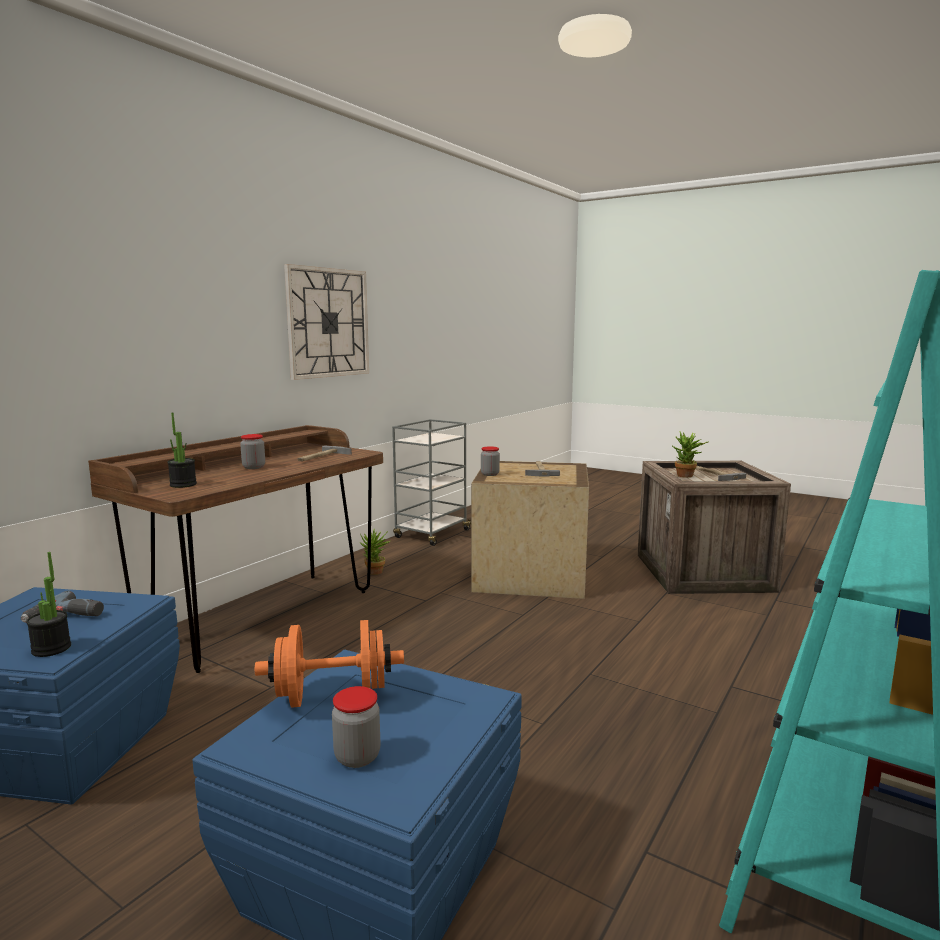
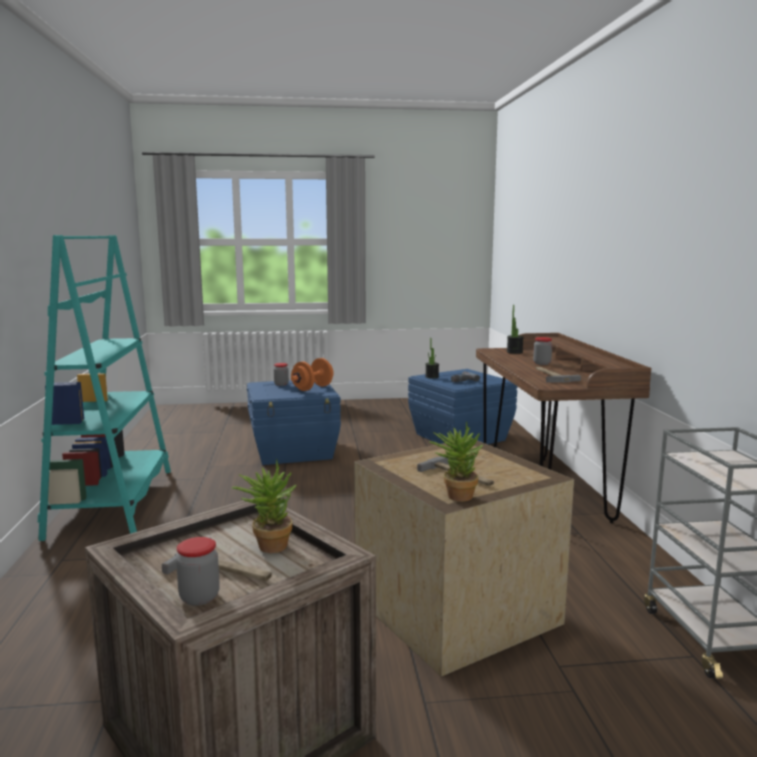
camera: 140 degrees right, 0 degrees up
wall clock [284,264,369,380] -> none
potted plant [360,529,390,575] -> potted plant moved to [429,421,483,502]
jar [481,446,500,476] -> jar moved to [176,537,220,606]

